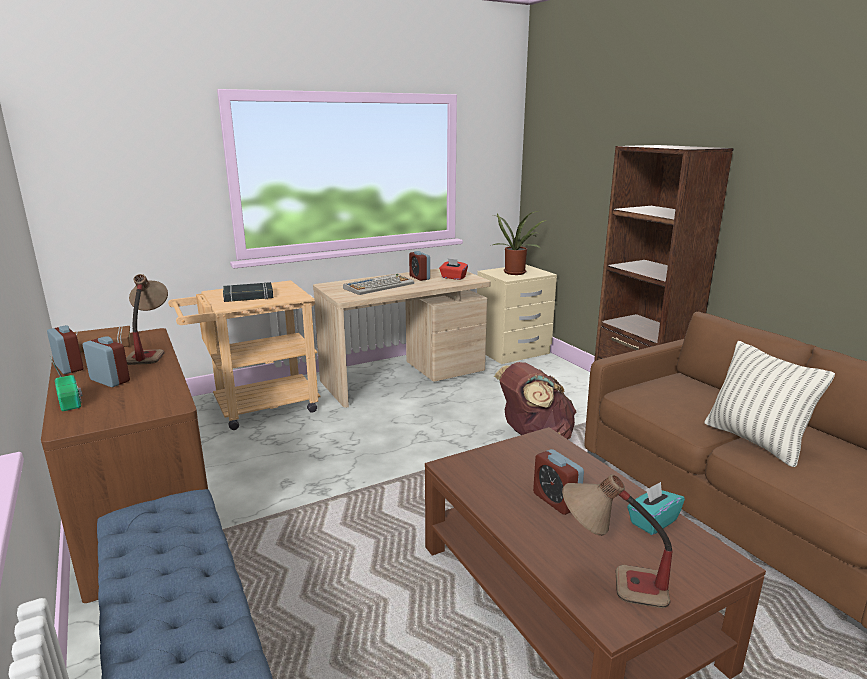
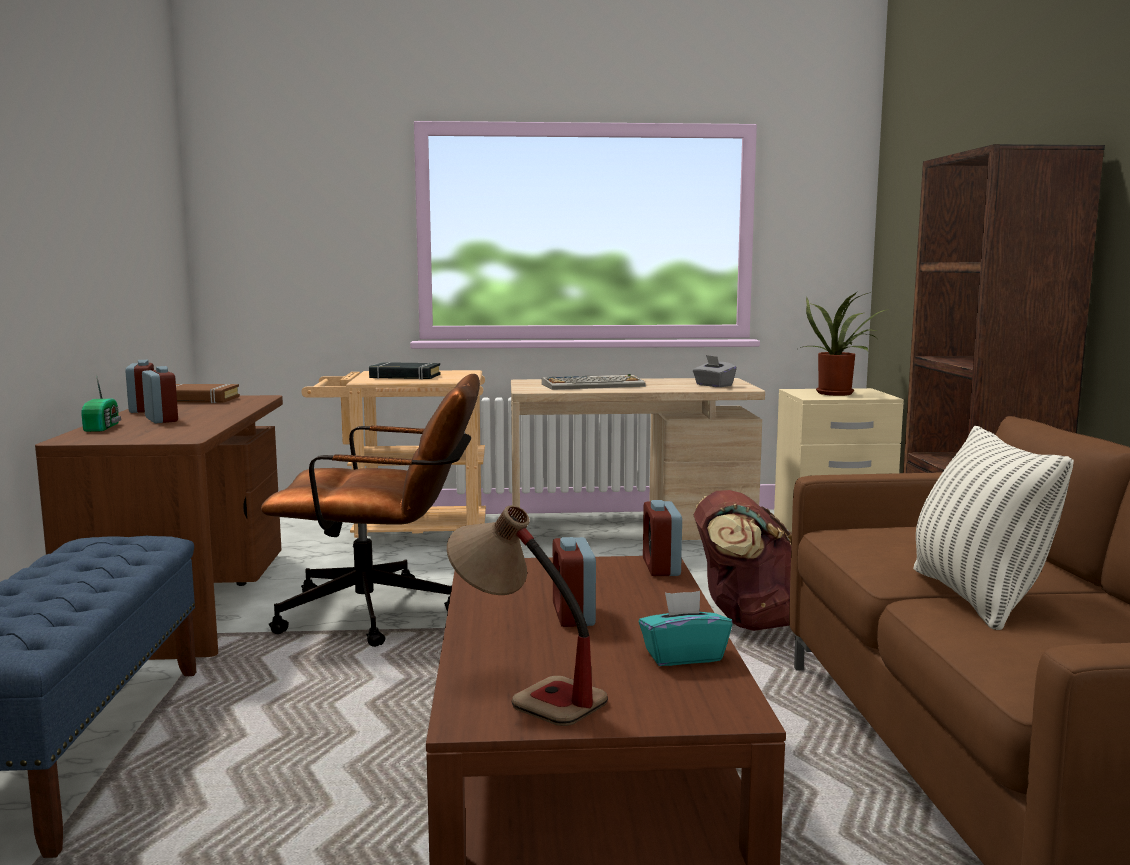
camera: 25 degrees right, 10 degrees down
table lamp [126,274,168,365] -> none
alarm clock [409,251,430,281] -> alarm clock moved to [643,500,682,576]
red tissue box [439,258,468,280] -> grey tissue box [693,355,737,387]
none -> brown office chair [261,374,480,647]

